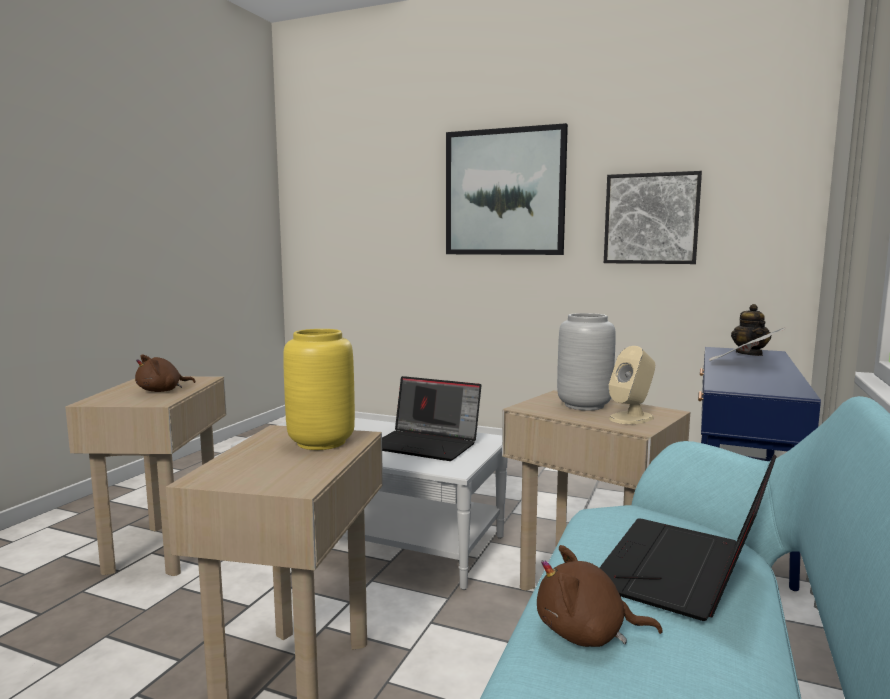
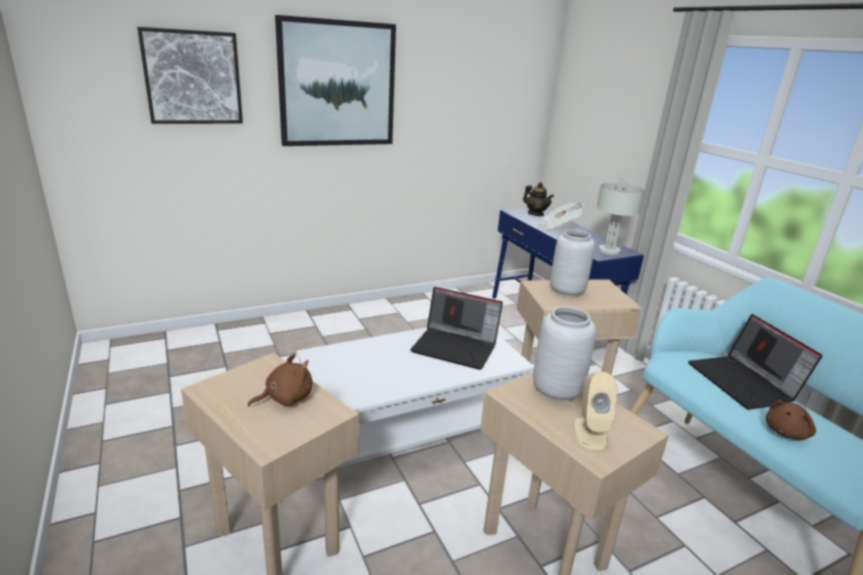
camera: 50 degrees left, 15 degrees up
brown plush toy [135,355,195,392] -> brown plush toy turned 120 degrees counterclockwise [248,354,313,406]
yellow vase [283,329,355,450] -> grey vase [533,306,596,402]
laptop [382,376,481,461] -> laptop turned 45 degrees clockwise [410,287,503,370]
picture [604,171,702,264] -> picture moved to [137,27,243,124]
beige speaker [609,346,655,424] -> beige speaker moved to [572,372,617,450]
none -> grey table lamp [596,173,645,255]

